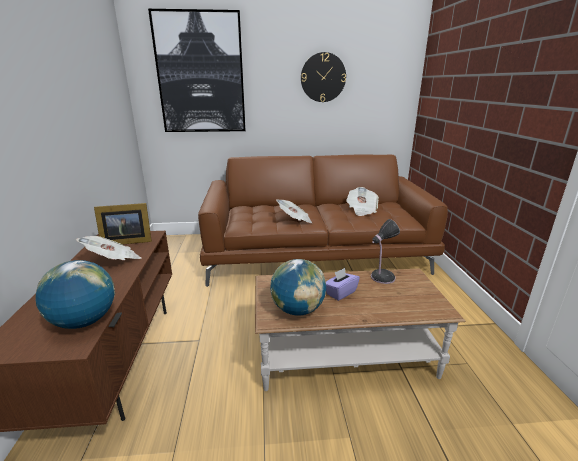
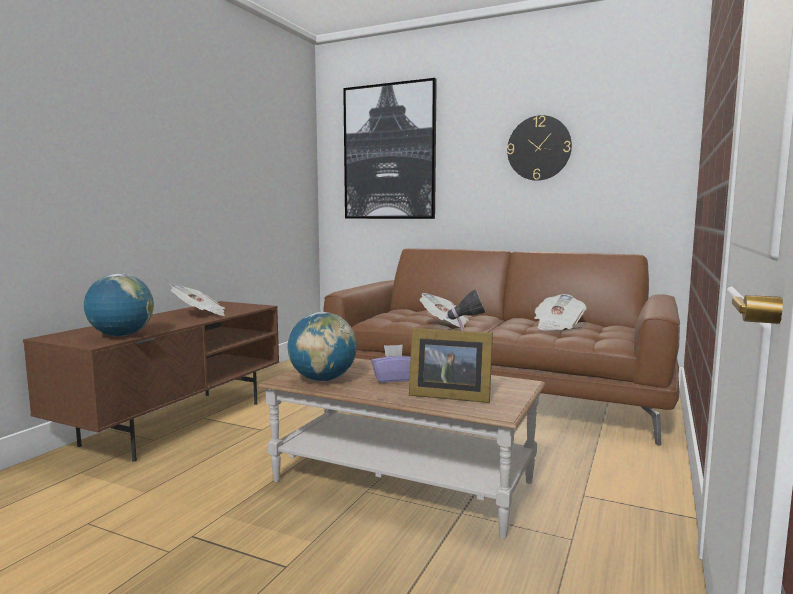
camera: 30 degrees right, 15 degrees down
picture frame [94,203,152,244] -> picture frame moved to [409,328,493,403]

